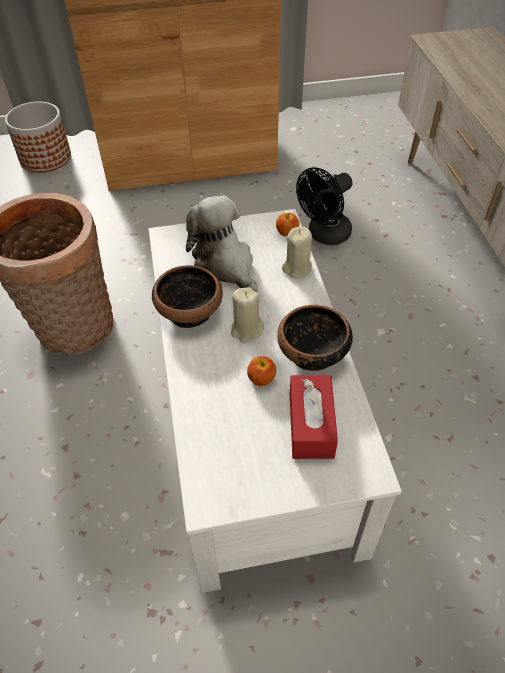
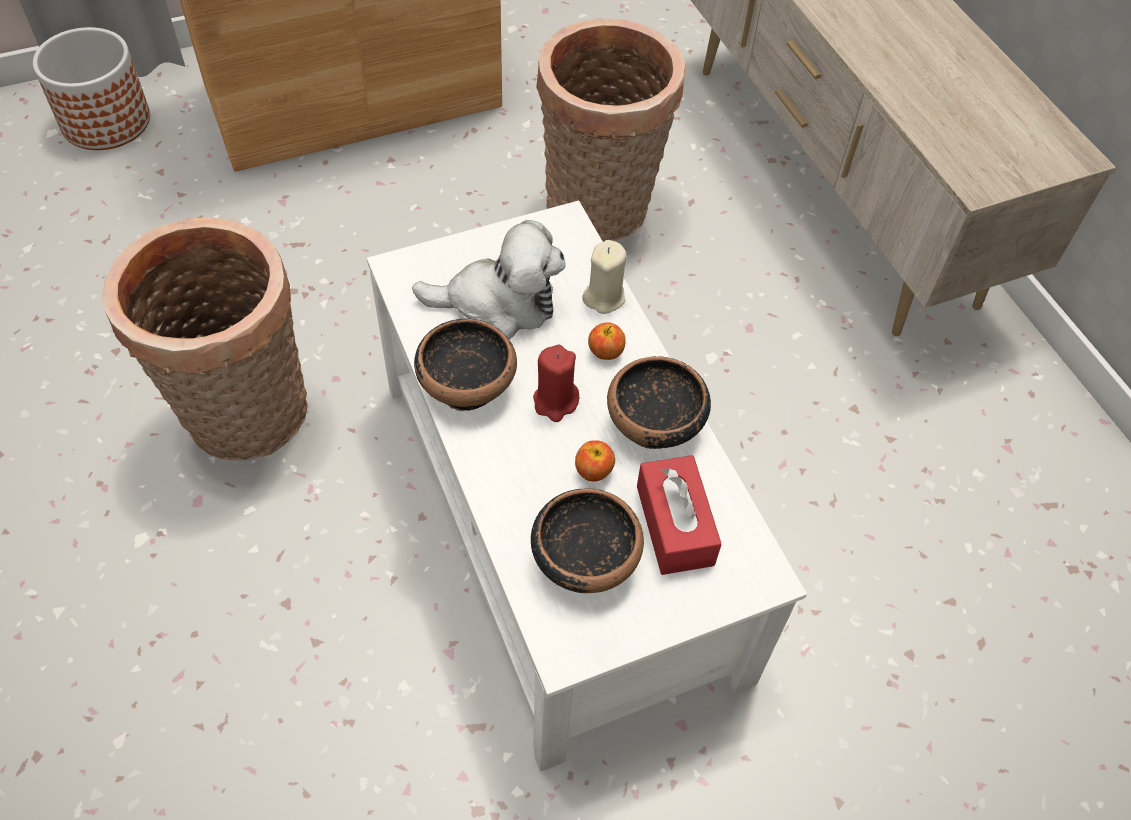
camera: 15 degrees left, 5 degrees up
plush toy [186,196,258,292] -> plush toy turned 135 degrees clockwise [412,220,566,339]
beige candle [231,287,264,343] -> red candle [533,344,579,422]
apple [276,213,299,237] -> apple moved to [588,322,626,360]
black fan [296,167,353,245] -> basket [536,18,685,242]
none -> bowl [531,488,644,593]

